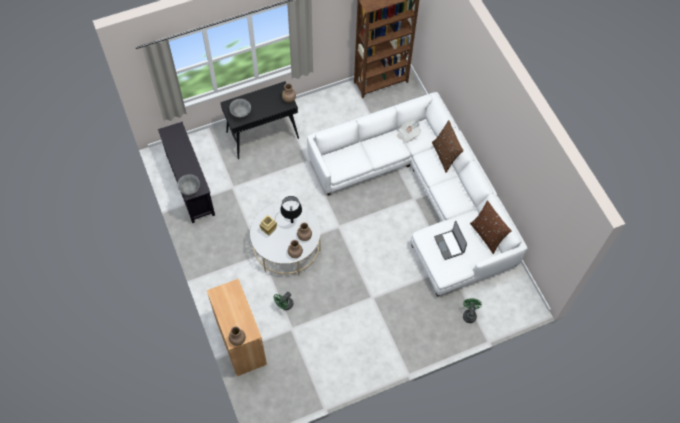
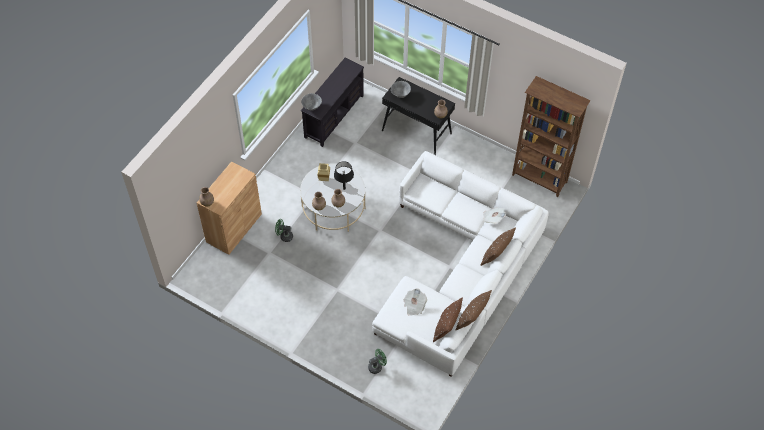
camera: 55 degrees right, 5 degrees down
laptop [434,221,467,260] -> newspaper [404,288,427,316]
none -> brown pillow [456,290,492,330]

